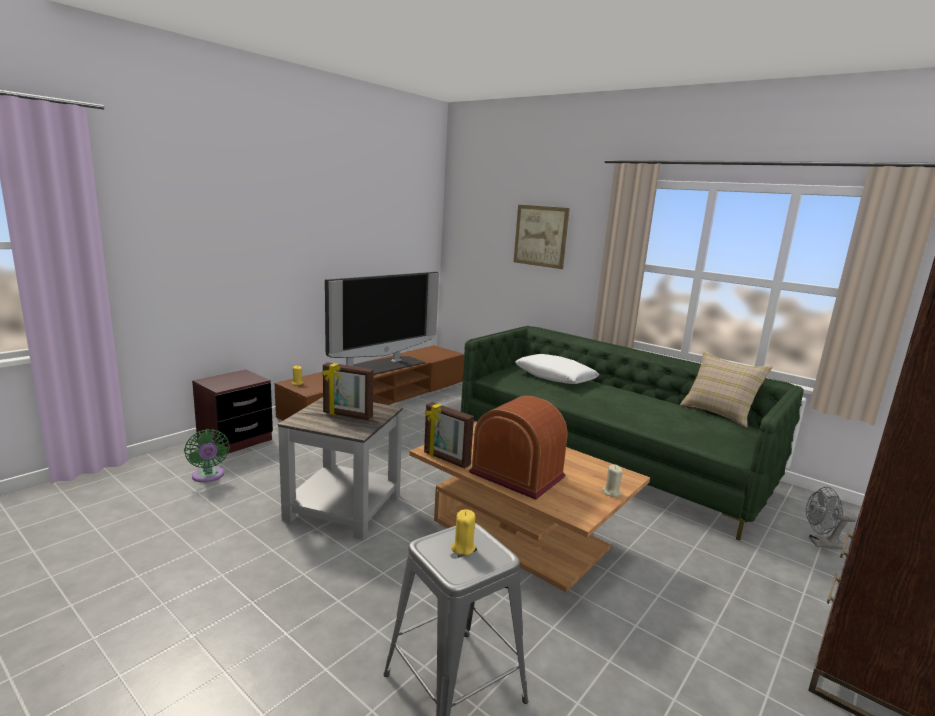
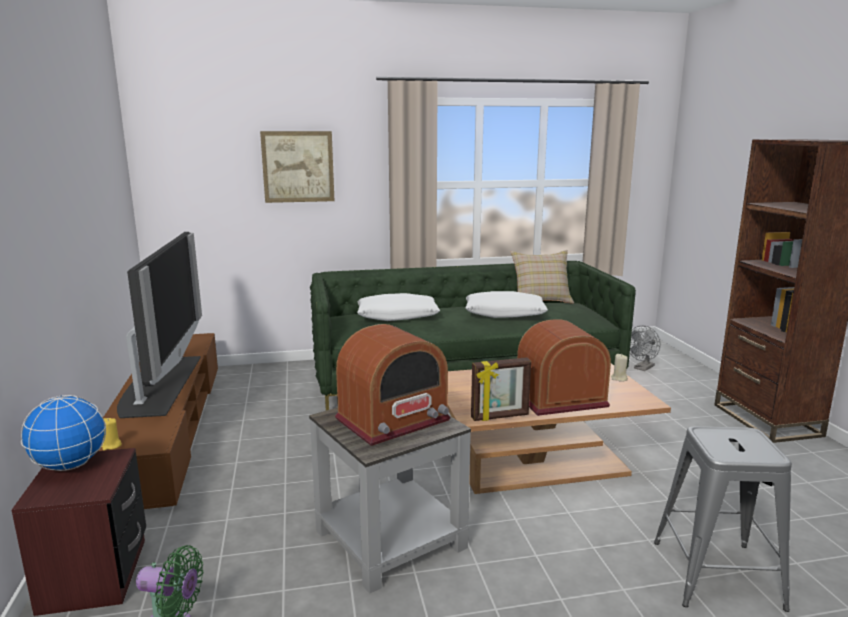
camera: 50 degrees left, 0 degrees up
picture frame [322,362,373,420] -> radio [335,324,451,446]
yellow candle [451,510,476,555] -> none
none -> globe [21,395,106,471]
none -> white pillow [465,291,548,318]

